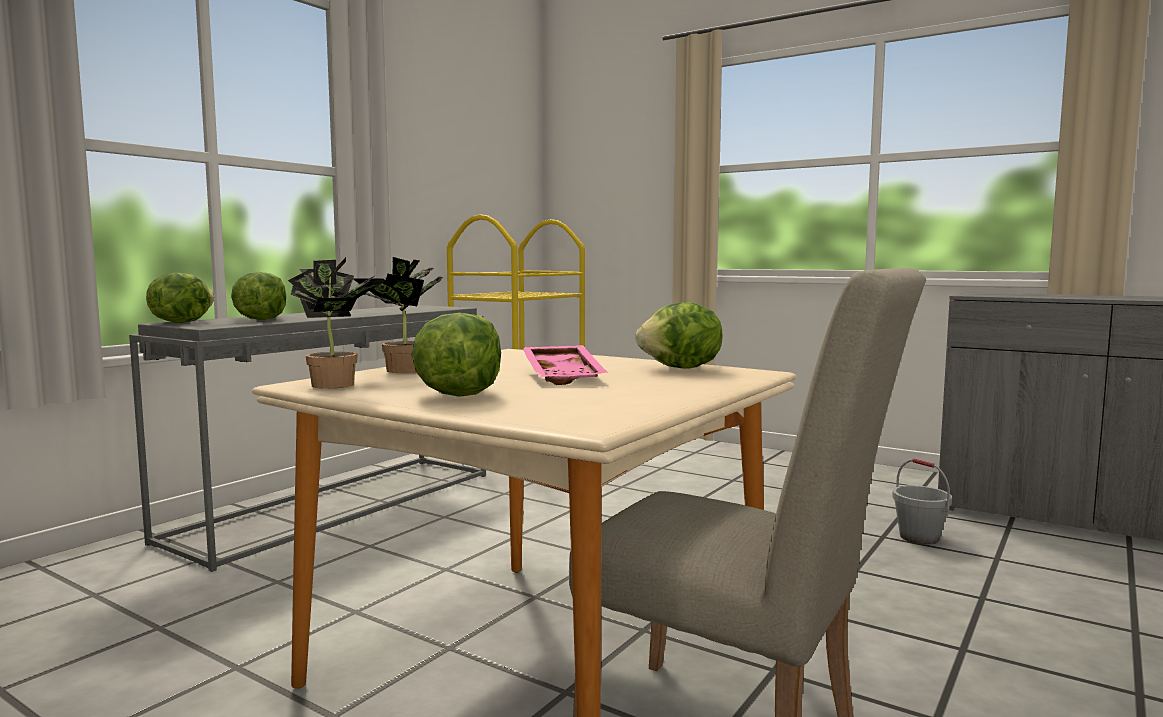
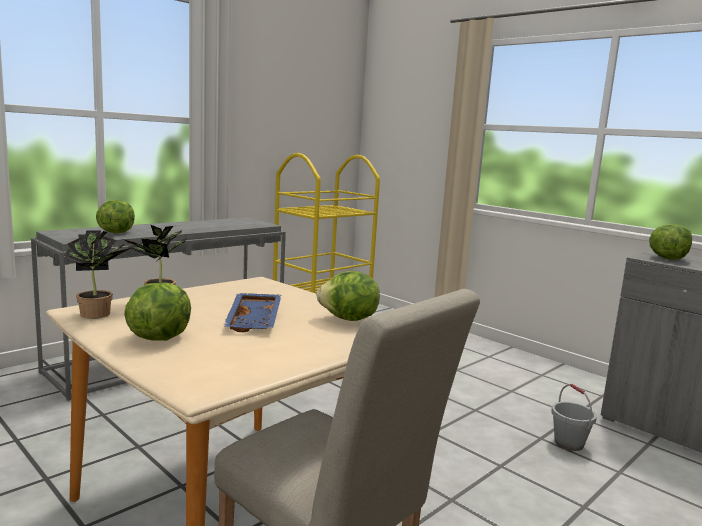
camera: 10 degrees right, 5 degrees up
lettuce [146,272,215,323] -> lettuce moved to [649,224,692,260]
pink tray [523,345,608,385] -> blue tray [223,293,281,332]

